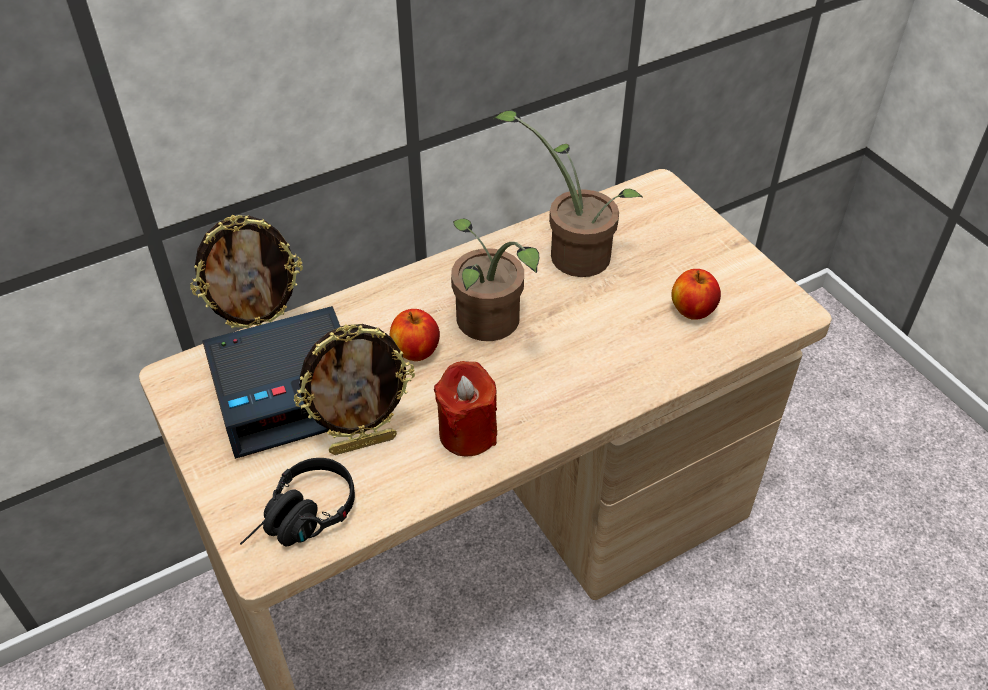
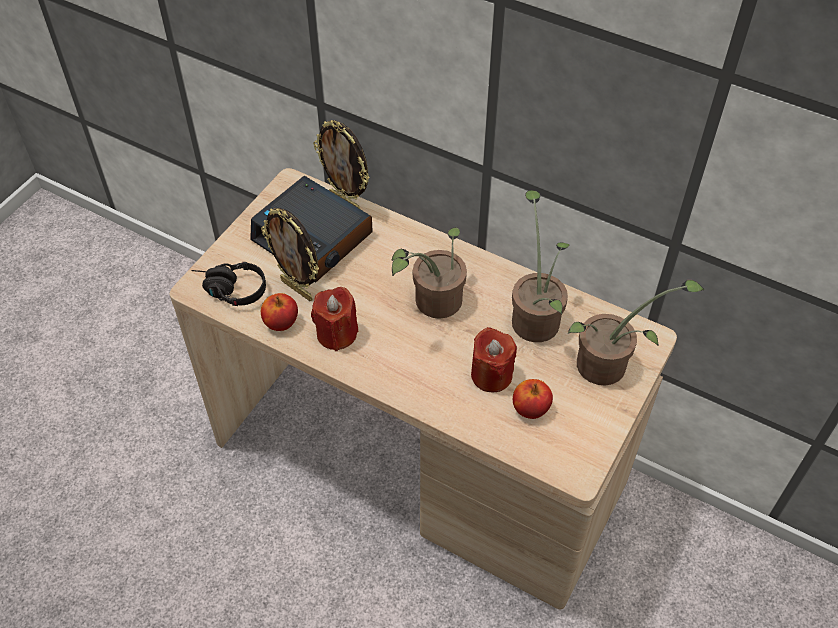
camera: 60 degrees right, 5 degrees up
apple [390,309,440,361] -> apple moved to [261,293,298,331]
none -> red candle [471,327,517,392]
none -> potted plant [568,280,704,385]

